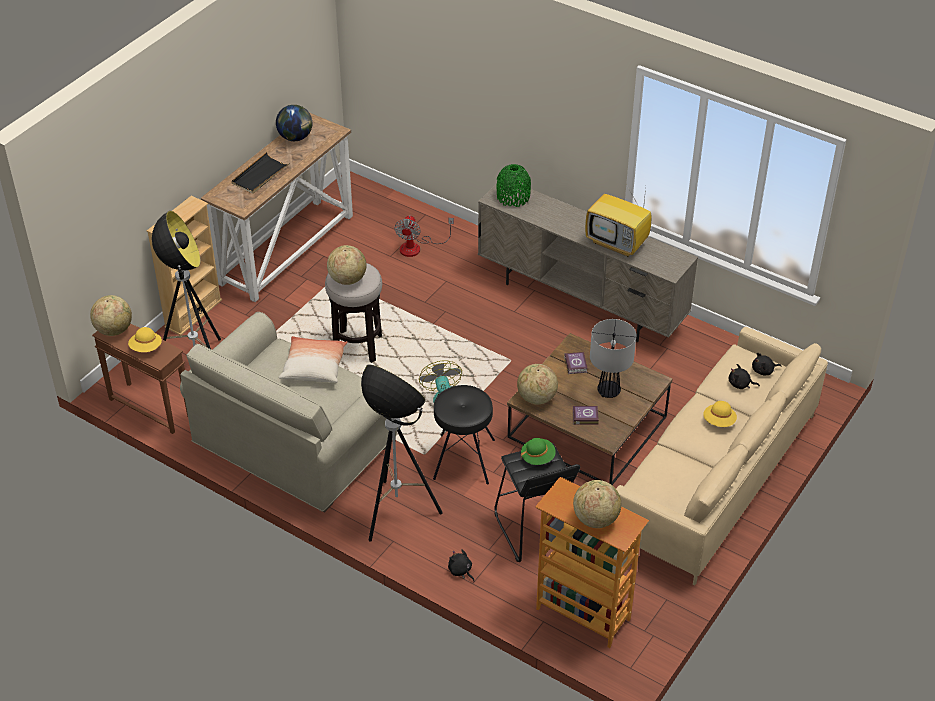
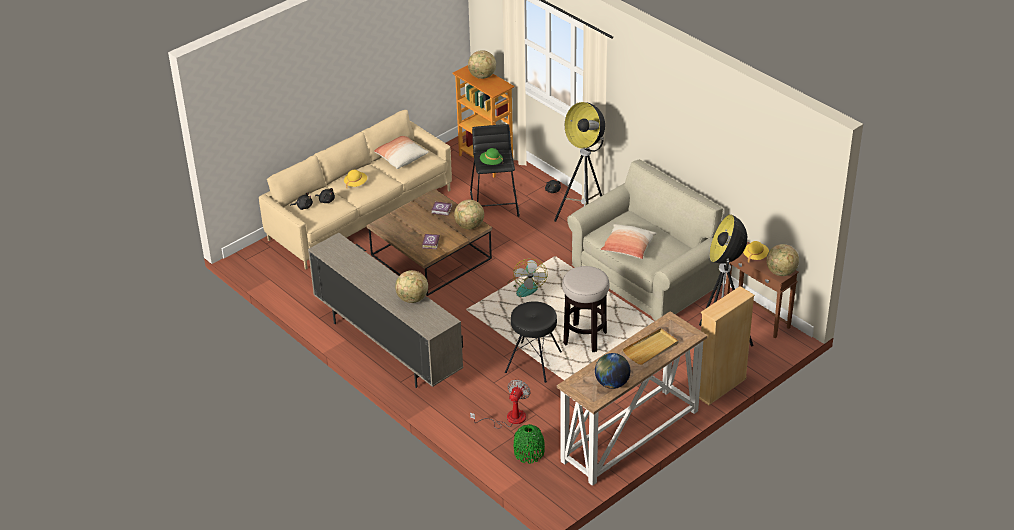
camera: 165 degrees left, 5 degrees down
black tray [231,152,290,194] -> beige tray [623,328,678,365]
globe [327,245,367,285] -> globe moved to [395,270,428,303]
black stool [433,385,495,485] -> black stool moved to [505,301,562,383]
green vase [497,164,531,207] -> green vase moved to [514,424,545,464]
television [585,187,652,257] -> none
table lamp [590,319,636,398] -> none
none -> pillow [374,136,429,169]

